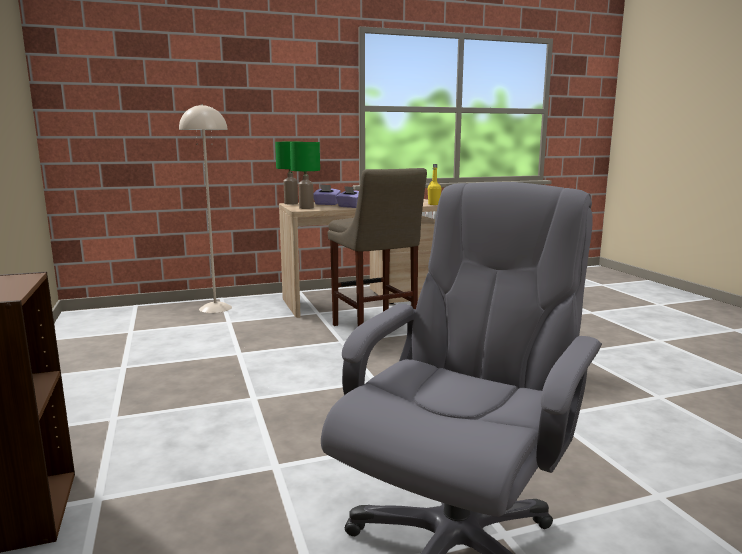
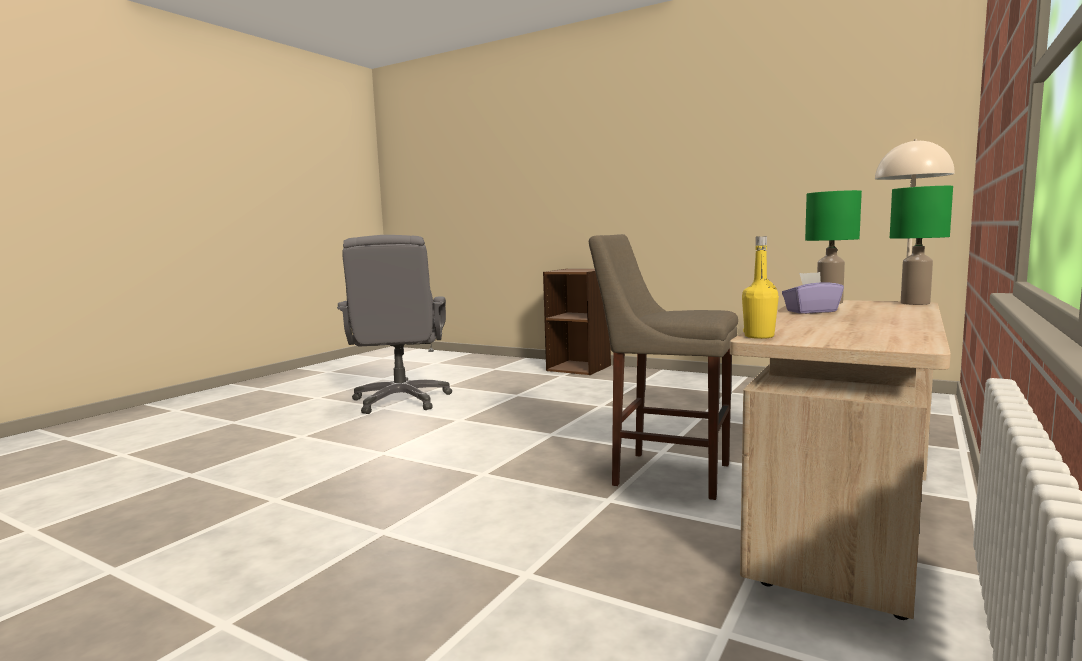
camera: 140 degrees right, 5 degrees down
purple tissue box [313,184,341,205] -> none

